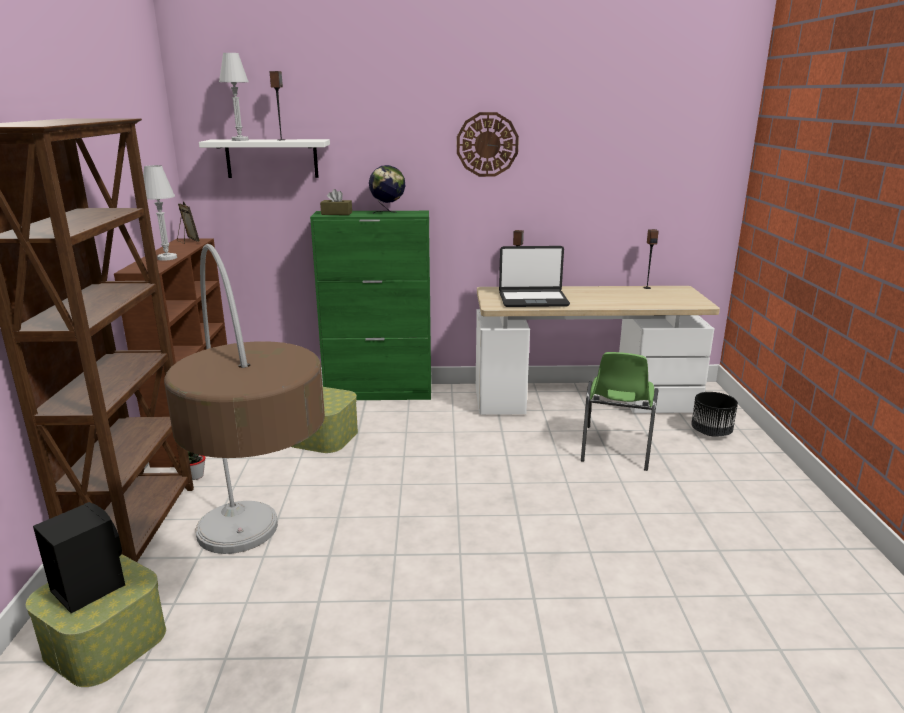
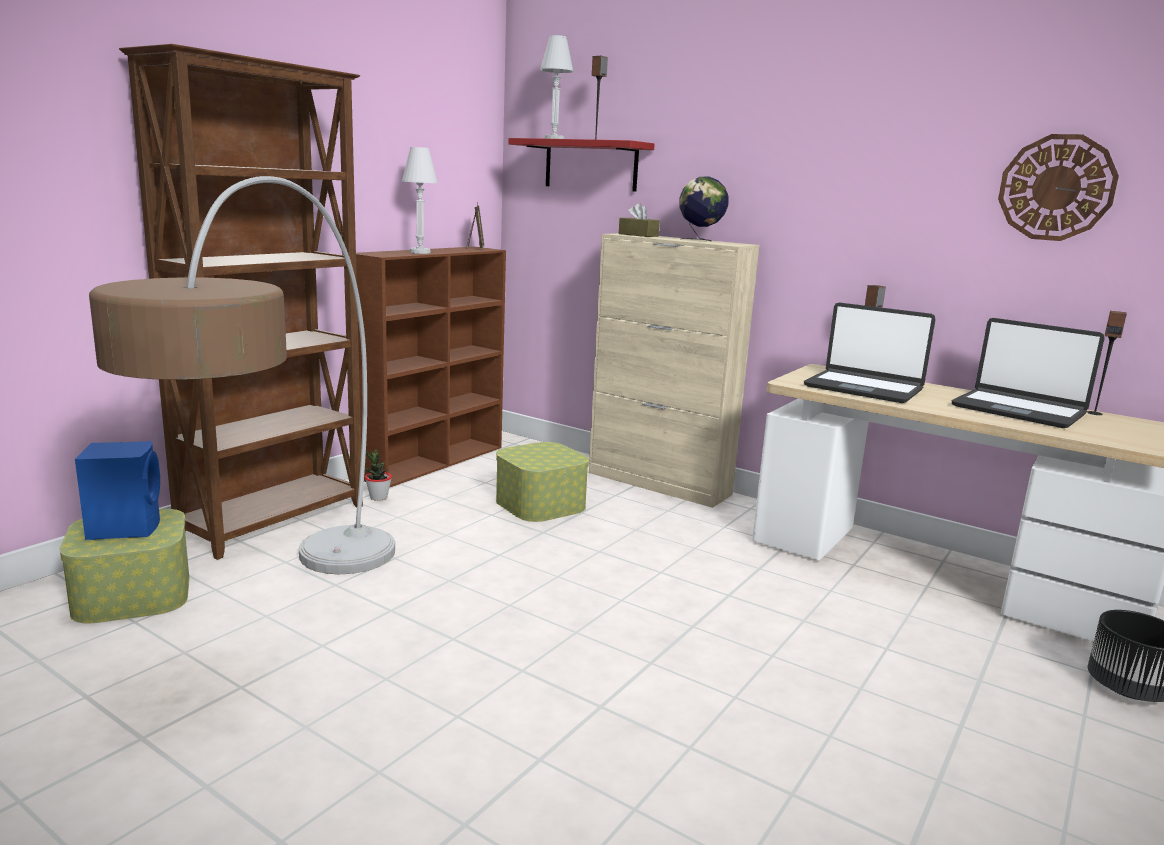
camera: 35 degrees right, 5 degrees down
black speaker [33,502,125,613] -> blue speaker [75,441,160,540]
white shelf [199,139,330,178] -> red shelf [508,138,655,191]
green cabinet [310,211,431,400] -> beige cabinet [589,233,759,508]
wall clock [457,112,519,177] -> wall clock moved to [998,134,1119,241]
green chair [581,352,658,471] -> none
none -> laptop [951,318,1105,428]

